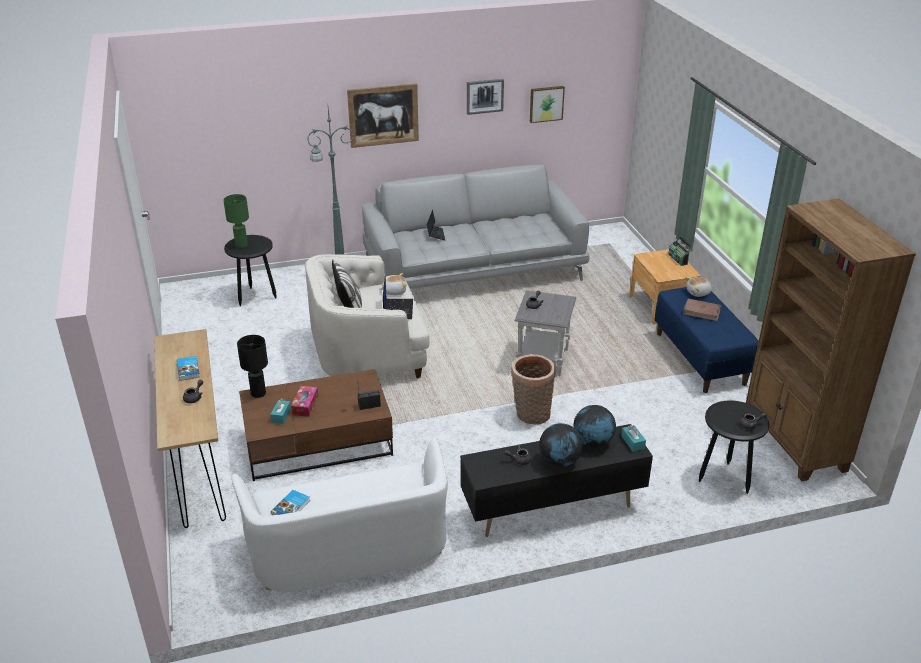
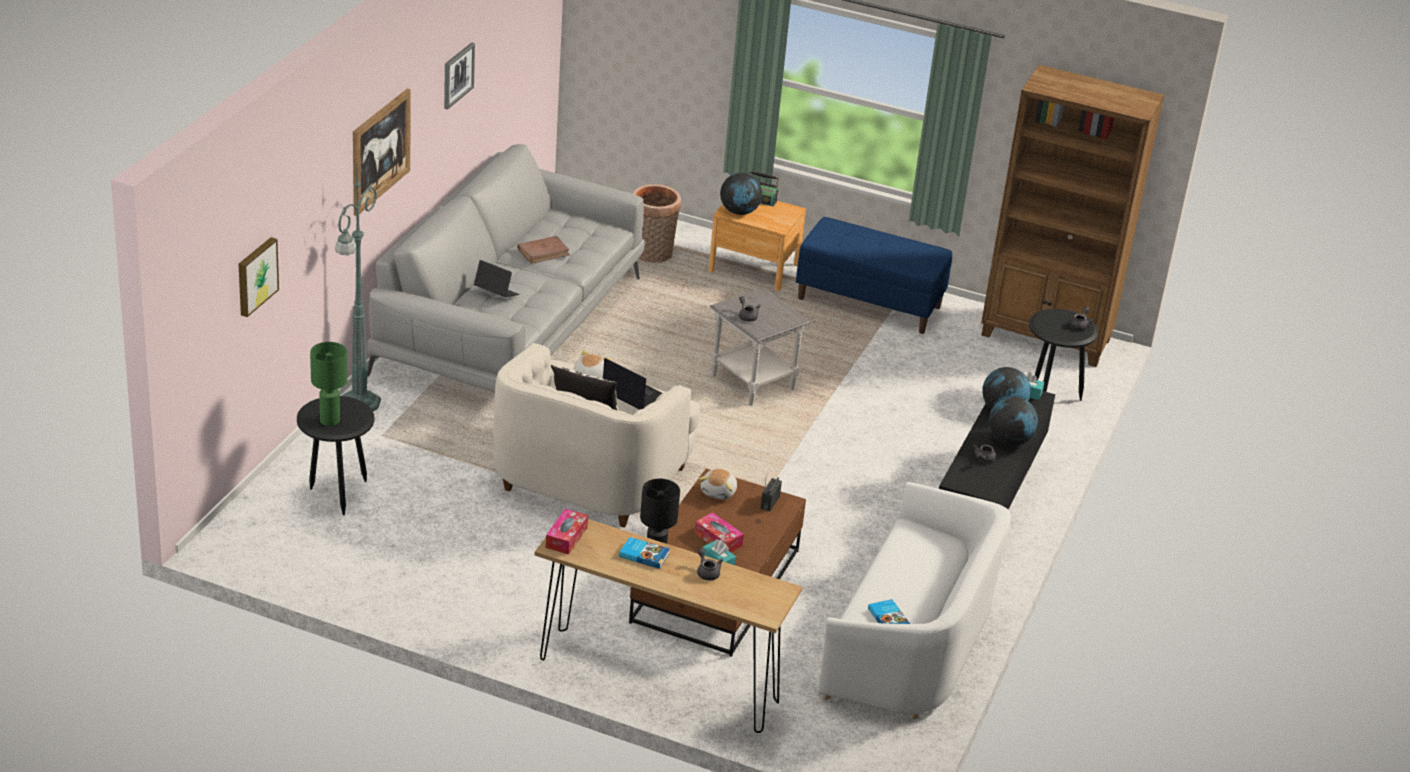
camera: 55 degrees left, 0 degrees up
basket [511,354,556,424] -> basket moved to [633,184,681,263]
picture [530,86,565,123] -> picture moved to [239,237,279,317]
brown book [683,299,721,321] -> brown book moved to [517,236,570,264]
plush toy [685,277,713,297] -> plush toy moved to [698,469,737,500]
none -> tissue box [546,509,588,555]
none -> globe [720,173,762,215]

